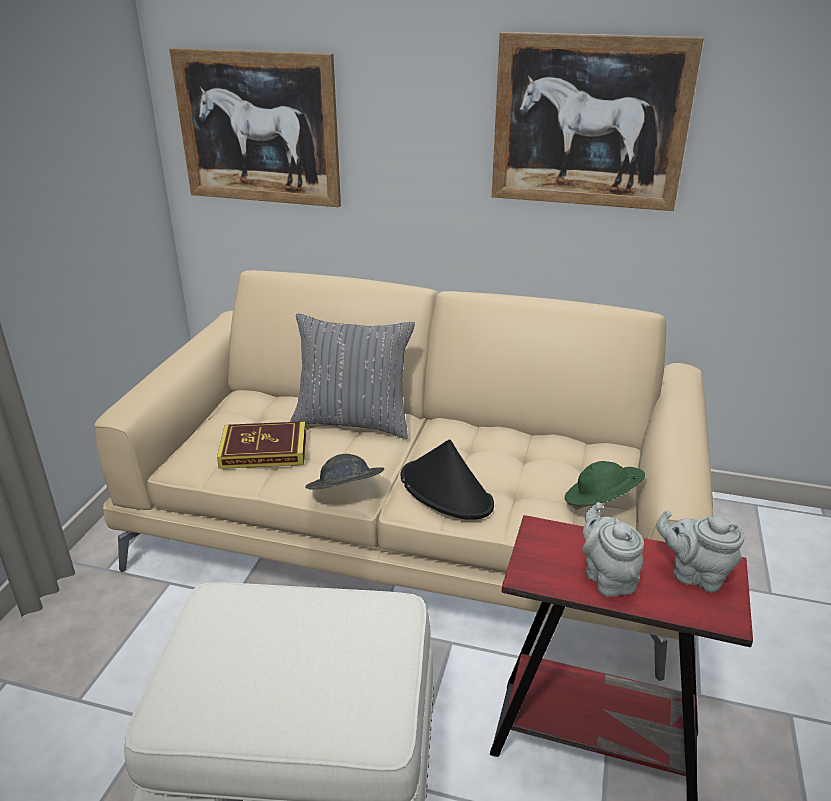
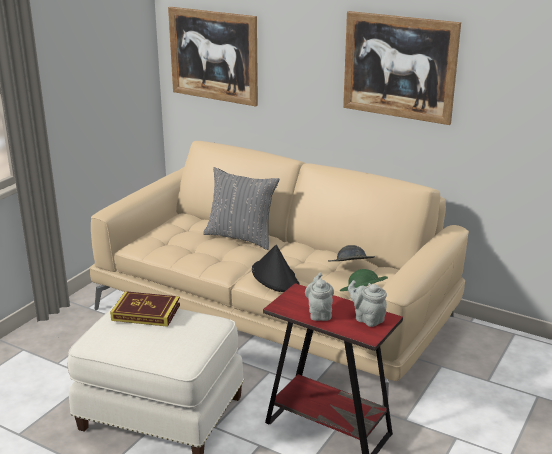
camera: 15 degrees right, 5 degrees down
book [217,421,306,469] -> book moved to [110,291,180,327]
grey hat [305,454,384,490] -> grey hat moved to [328,245,375,261]

